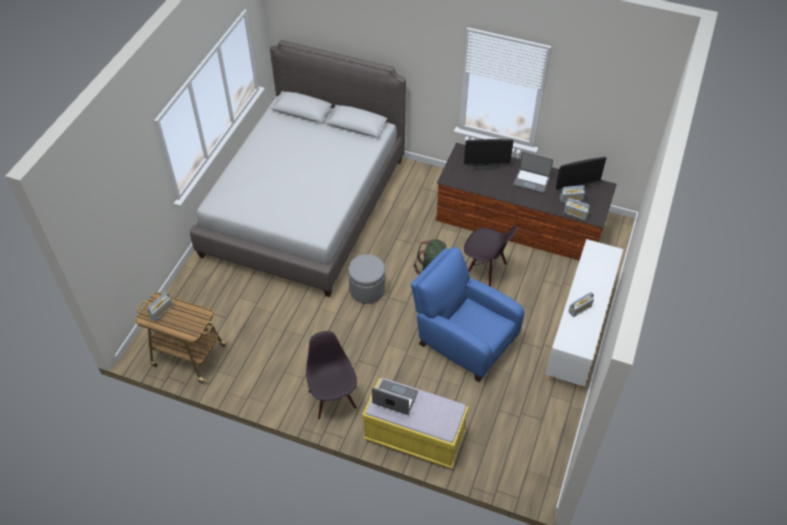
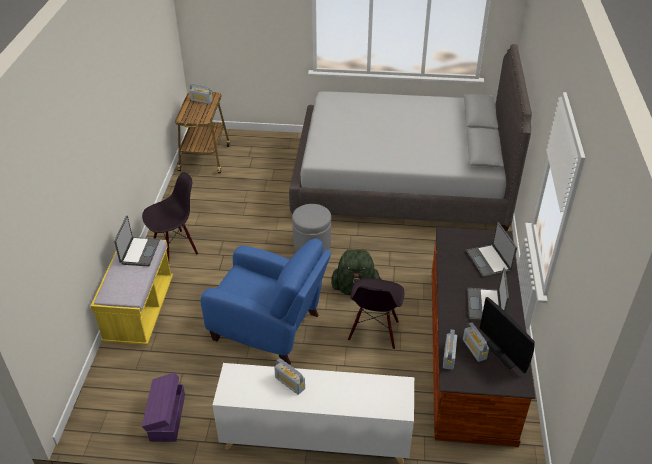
camera: 75 degrees right, 10 degrees down
blue armchair [411,247,524,382] -> blue armchair turned 90 degrees clockwise [201,238,332,365]
monitor [464,139,513,169] -> laptop [466,222,517,278]
none -> purple storage box [142,373,185,442]

